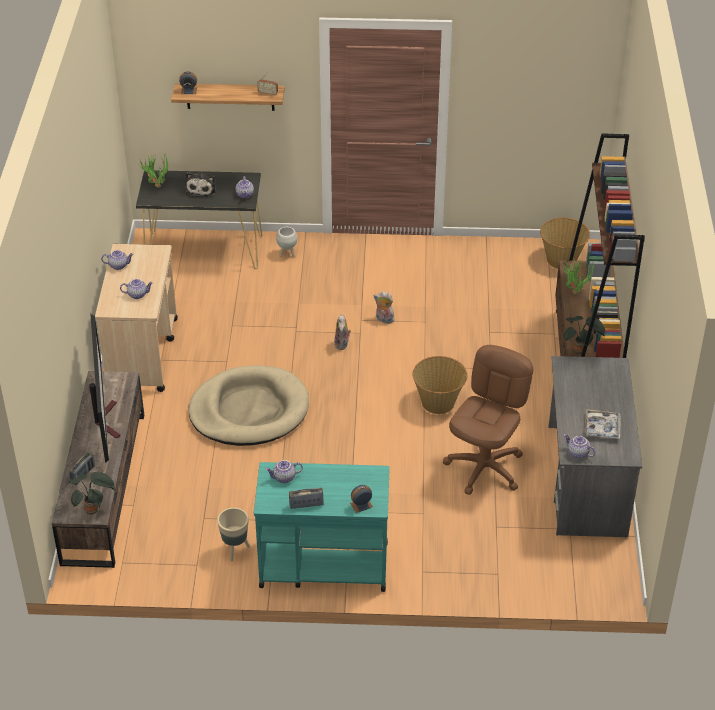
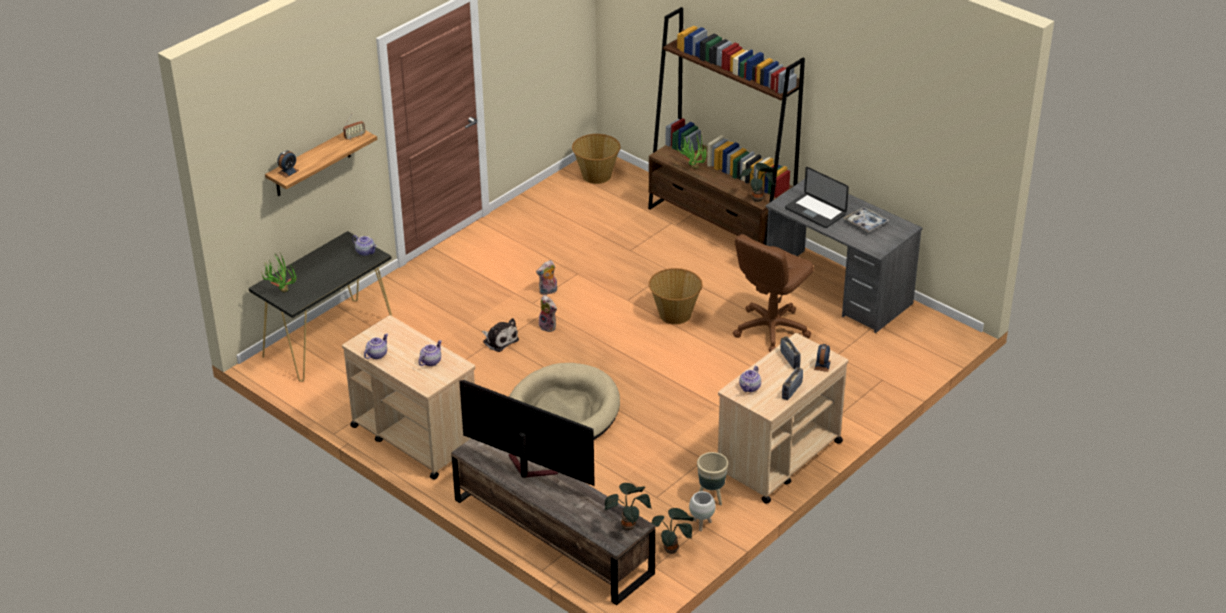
camera: 50 degrees left, 5 degrees down
radio [69,452,95,485] -> radio moved to [780,336,801,369]
plush toy [185,172,216,197] -> plush toy moved to [482,318,519,352]
turquoise cart [254,462,390,592] -> beige cart [718,333,848,504]
white planter [276,227,297,257] -> white planter moved to [689,491,715,531]
brown office chair [443,345,533,495] -> brown office chair turned 120 degrees counterclockwise [733,234,814,352]
teapot [564,434,596,459] -> none
none -> potted plant [652,508,694,554]
none -> laptop [785,167,849,228]

